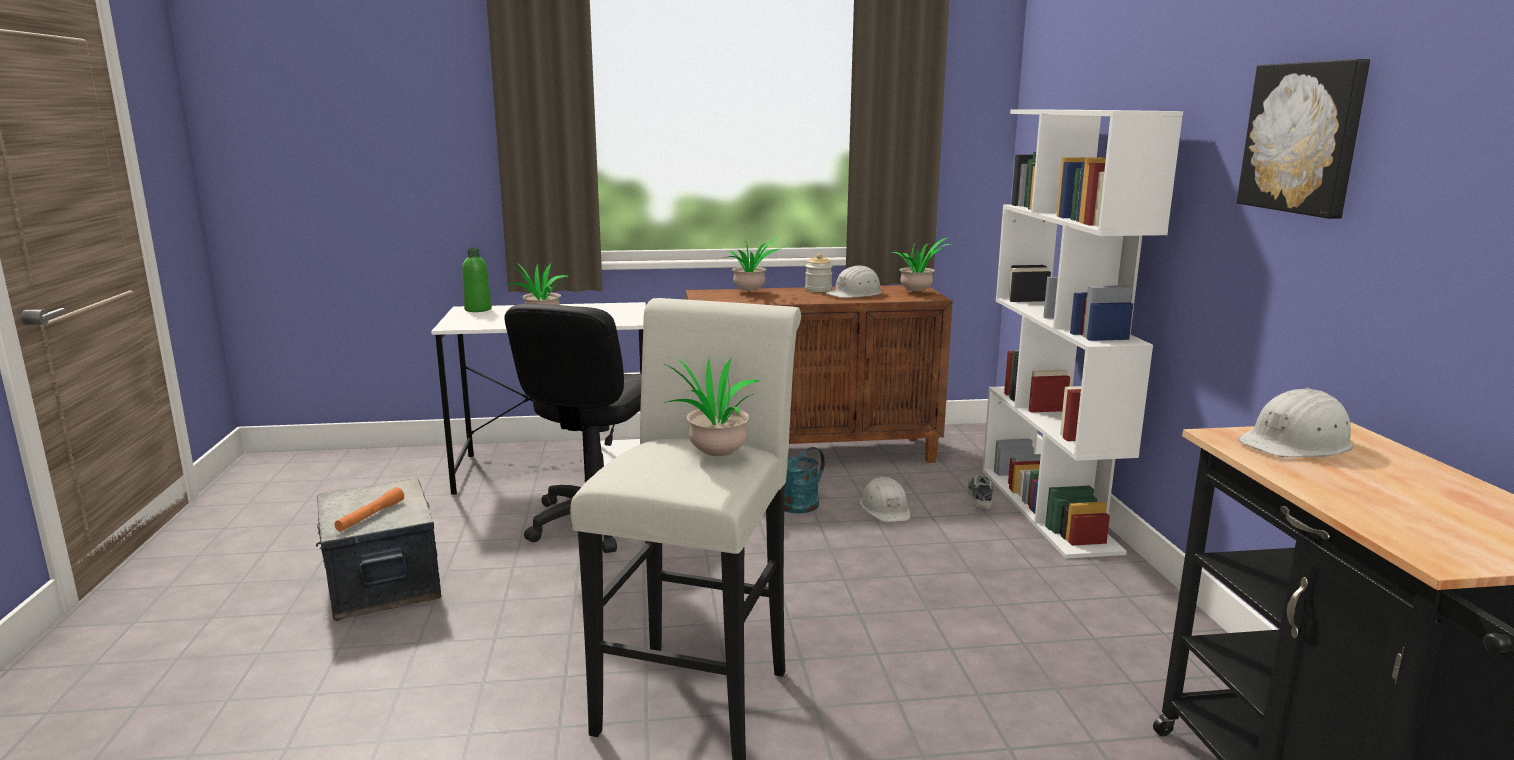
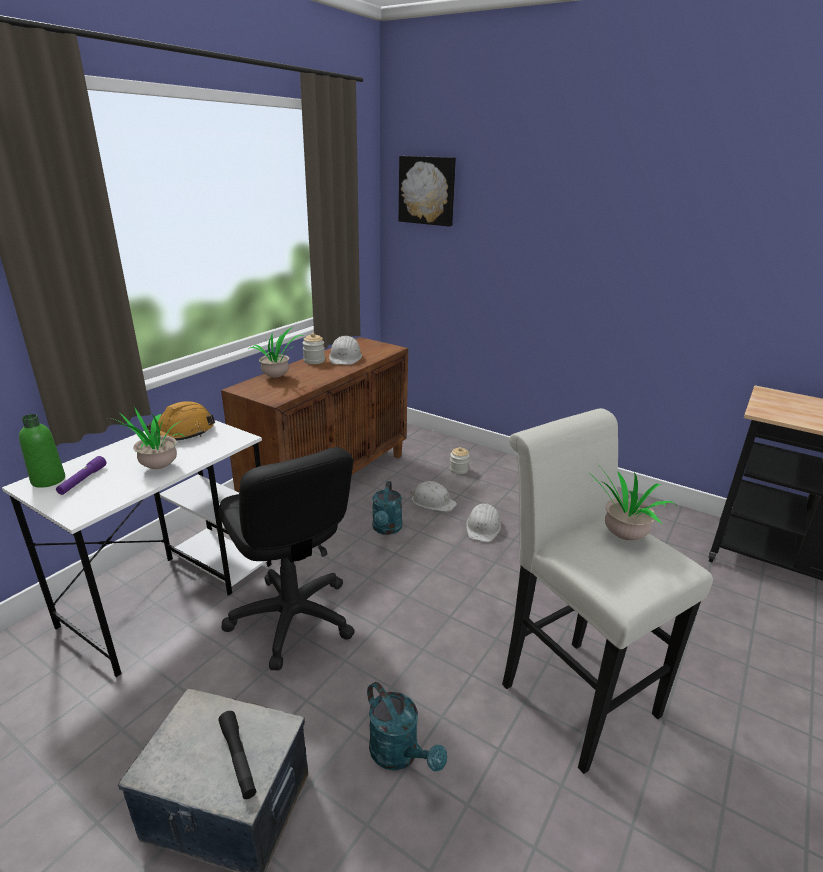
camera: 50 degrees left, 10 degrees up
orange flashlight [334,487,404,531] -> black flashlight [219,711,256,799]
potted plant [892,238,951,291] -> none
shoe [968,475,993,510] -> jar [450,447,470,474]
white bookcase [982,110,1183,559] -> none
picture [1237,59,1370,219] -> picture moved to [399,156,456,227]
white hard hat [1238,388,1354,457] -> white hard hat moved to [466,504,501,542]
none -> purple flashlight [56,456,106,495]
none -> orange hard hat [147,401,215,441]
none -> turquoise watering can [367,682,447,772]

